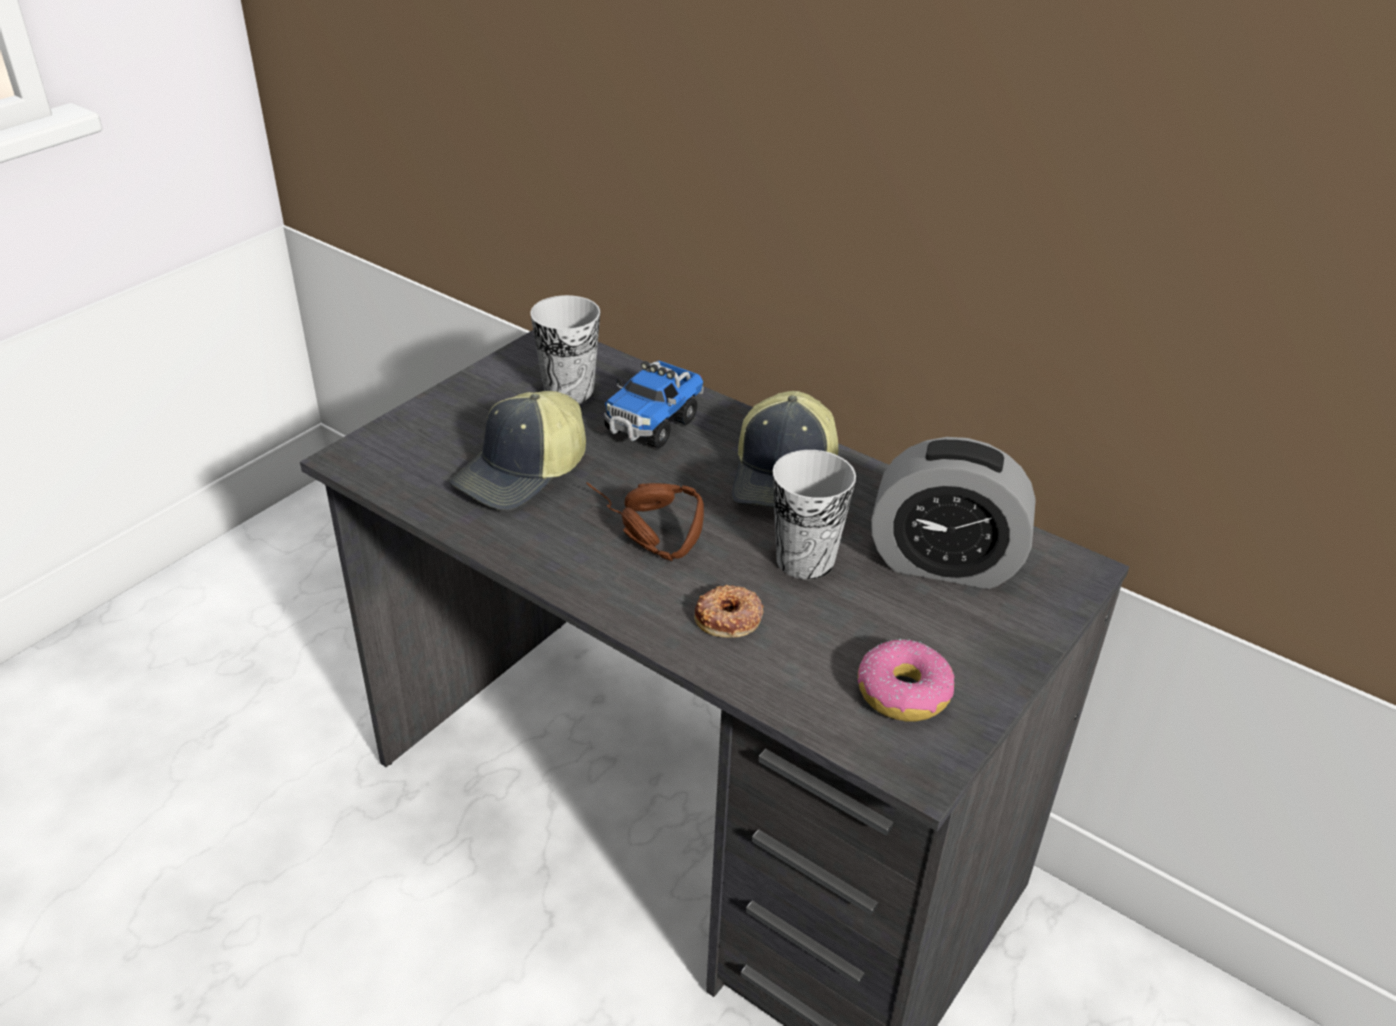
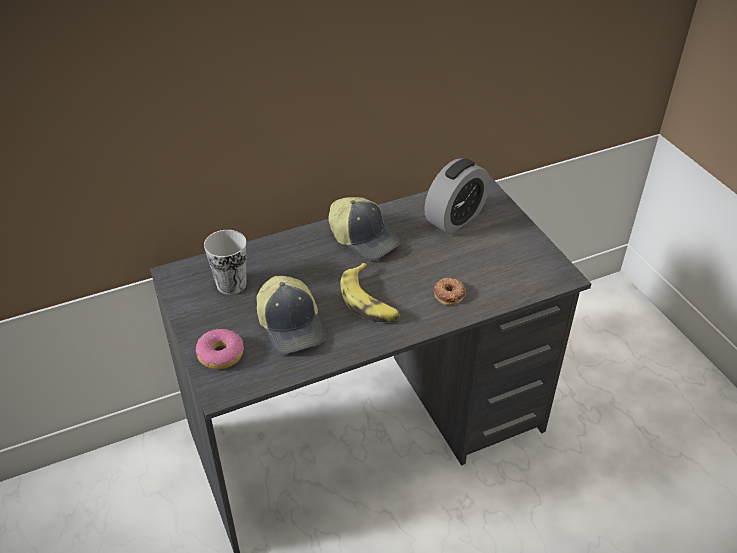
camera: 60 degrees left, 5 degrees up
brown headphones [586,482,704,561] -> banana [340,263,400,322]
toy truck [604,361,704,448] -> none
cup [773,450,856,579] -> none
donut [858,639,954,721] -> donut moved to [196,329,244,369]

